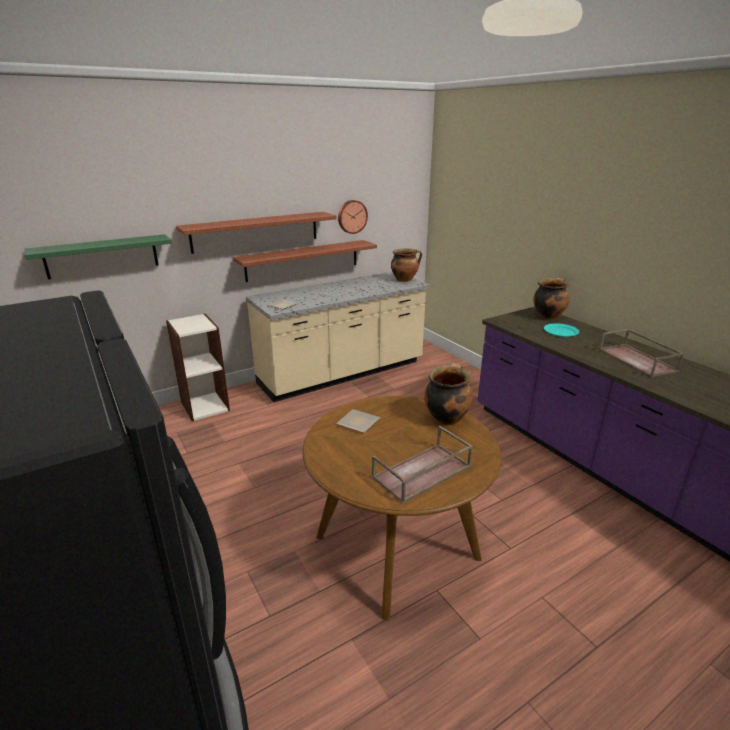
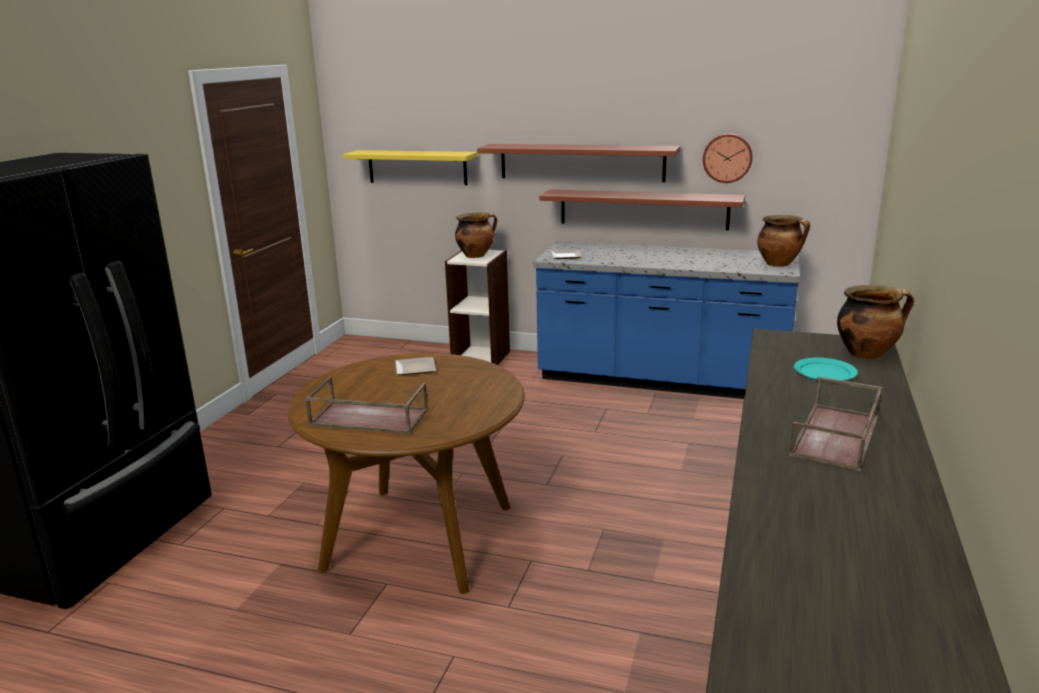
camera: 50 degrees right, 5 degrees down
green shelf [24,234,172,280] -> yellow shelf [343,150,478,185]
beige counter [246,272,429,402] -> blue counter [533,241,800,399]
cooking pot [424,363,473,425] -> cooking pot moved to [455,212,497,258]

